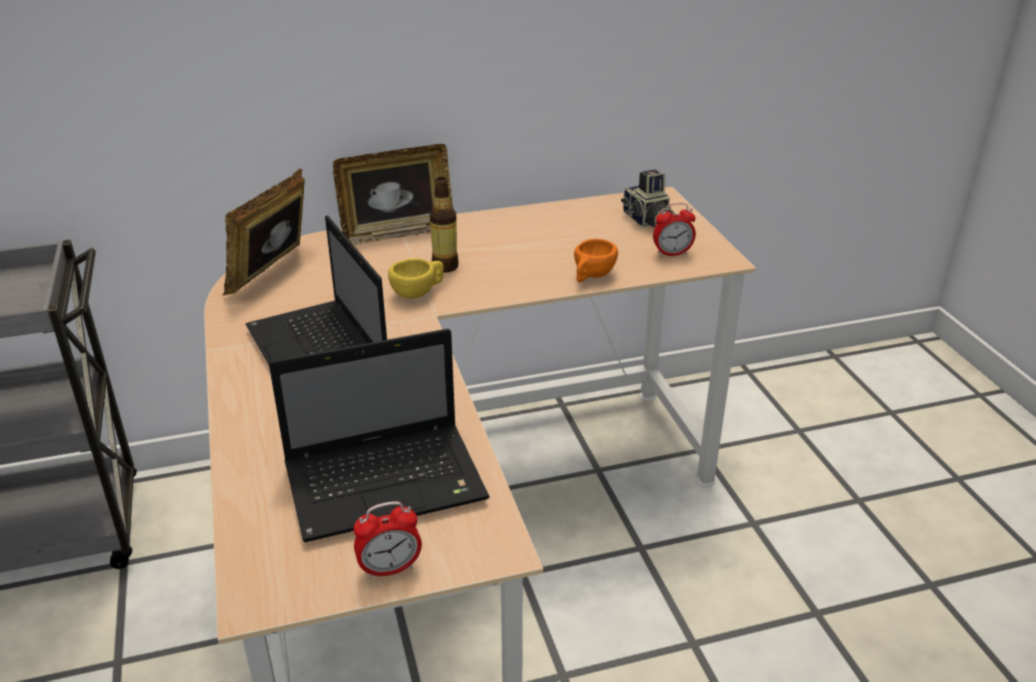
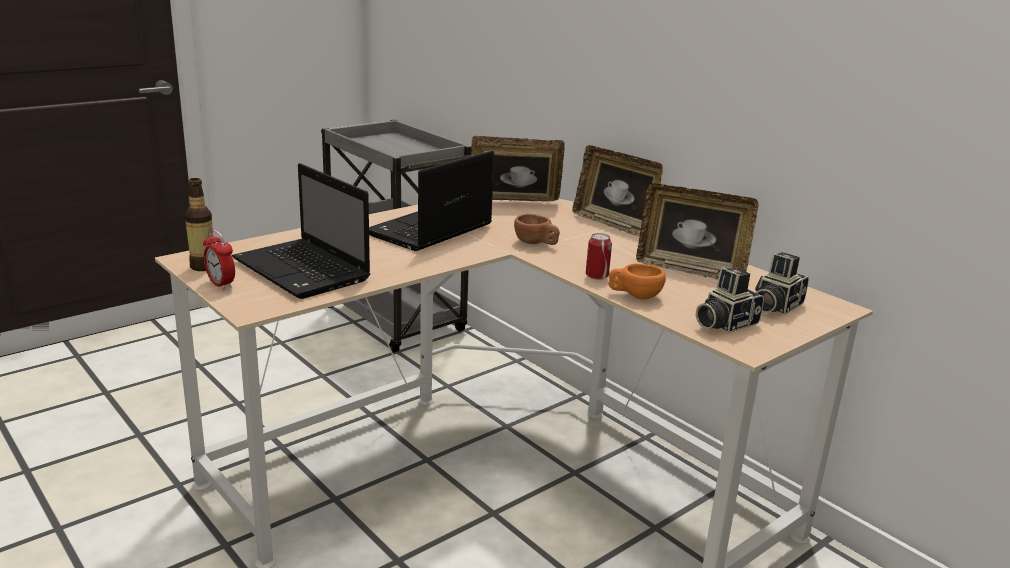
camera: 65 degrees right, 10 degrees down
yellow cup [388,258,444,298] -> brown cup [514,214,560,245]
bottle [430,177,459,273] -> bottle moved to [185,178,213,271]
alarm clock [653,203,696,257] -> camera [696,267,764,333]
none -> can [586,233,612,280]
none -> picture frame [636,183,758,280]

